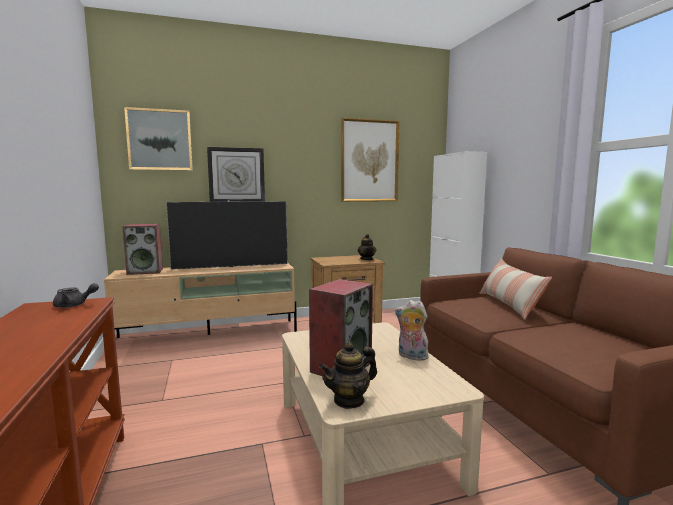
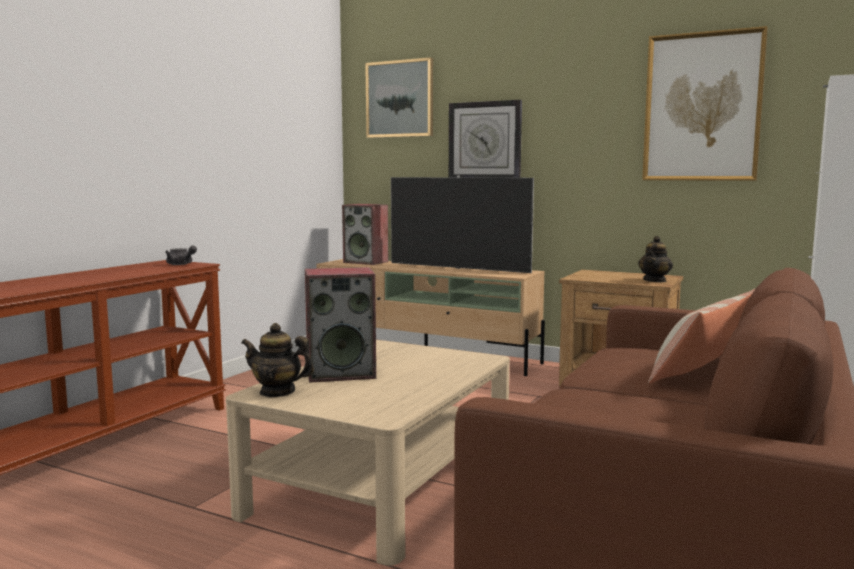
camera: 45 degrees right, 0 degrees up
plush toy [395,300,429,361] -> none

